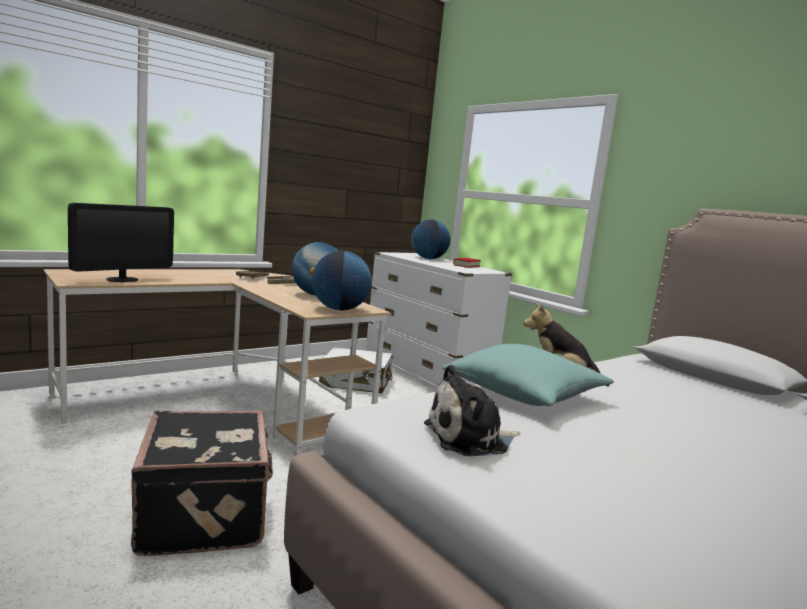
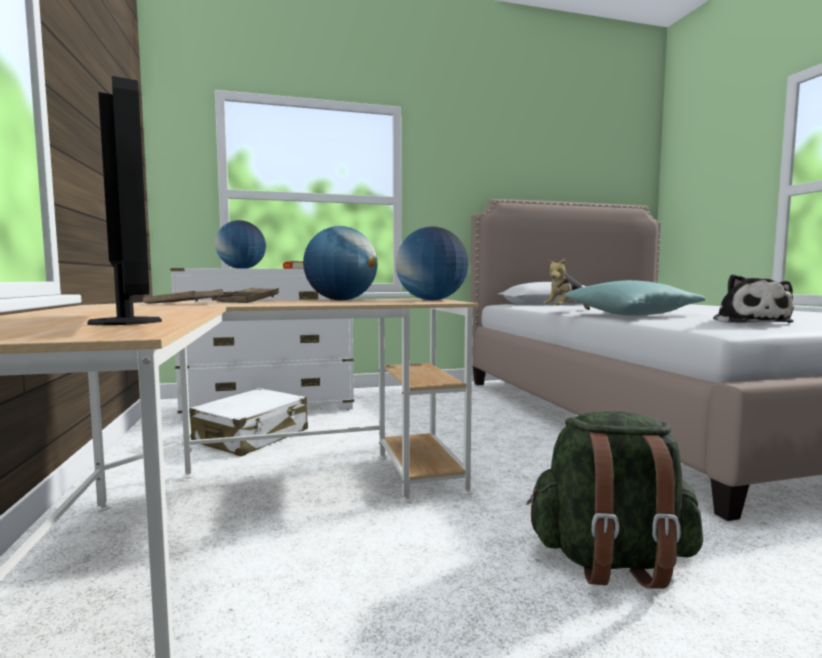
camera: 65 degrees left, 5 degrees down
black suitcase [131,410,273,556] -> green backpack [527,411,703,589]

